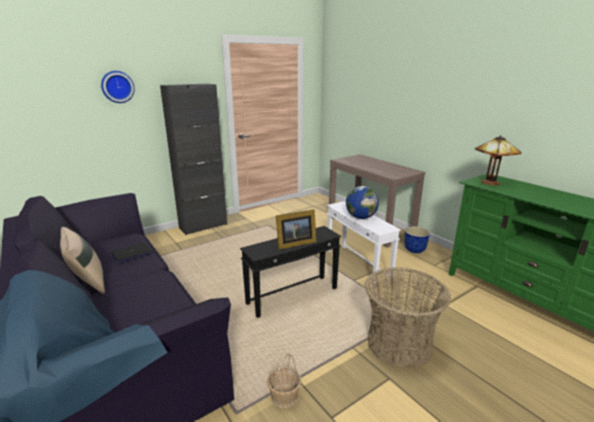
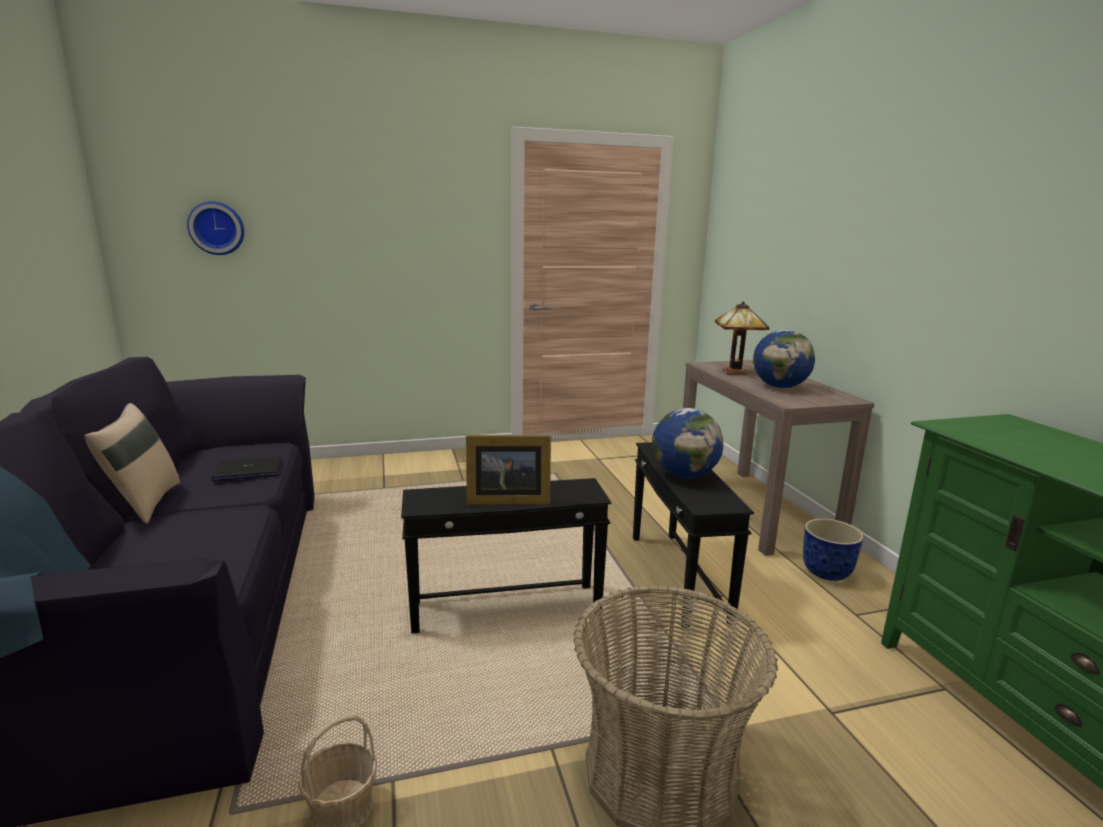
camera: 20 degrees right, 5 degrees down
wall clock [101,71,135,103] -> wall clock moved to [187,201,244,255]
black cabinet [160,83,227,235] -> none
white side table [327,201,401,287] -> black side table [633,442,754,628]
table lamp [475,135,521,186] -> table lamp moved to [715,301,770,375]
none -> globe [753,330,815,388]

